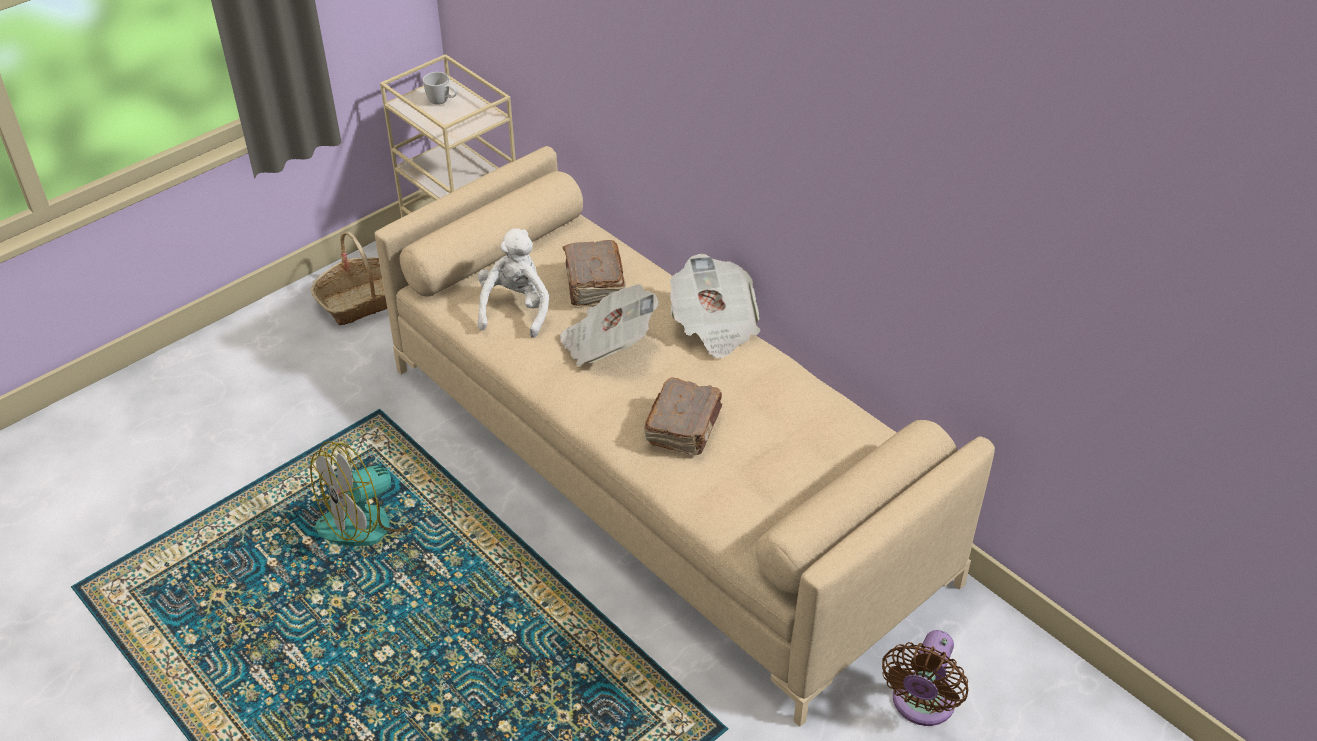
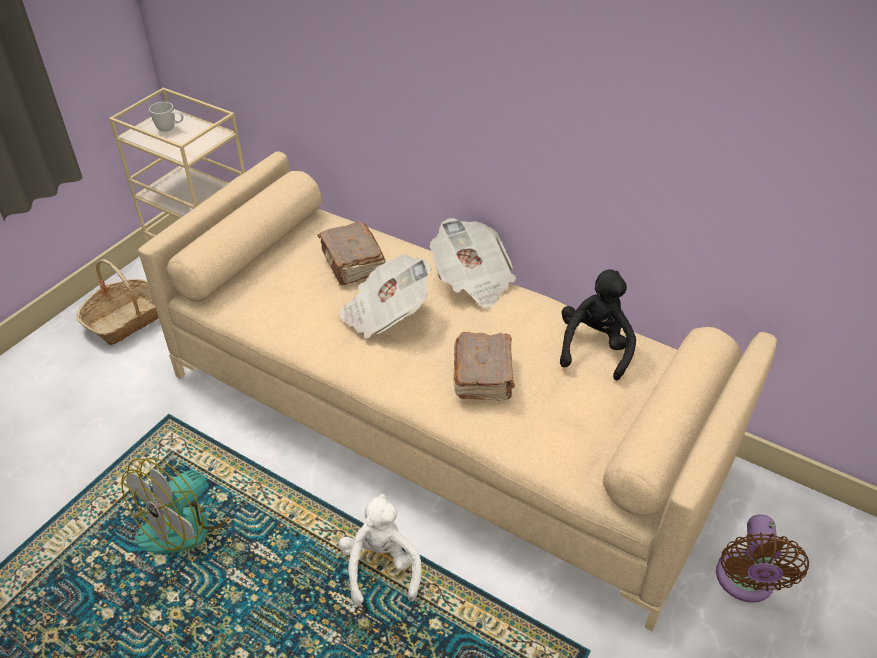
camera: 15 degrees left, 0 degrees up
white plush toy [478,228,549,338] -> white plush toy moved to [338,494,422,606]
none -> black plush toy [560,269,636,380]

